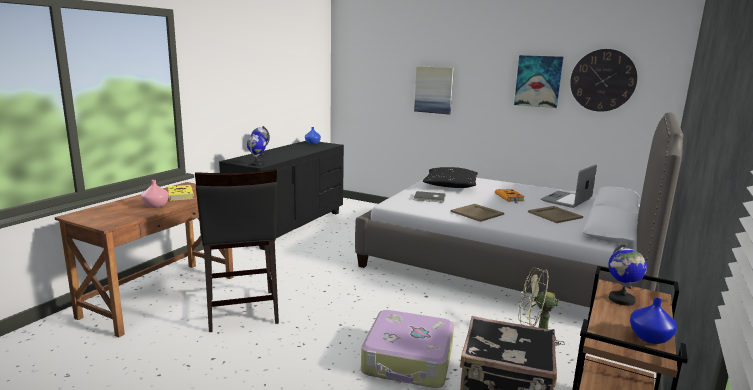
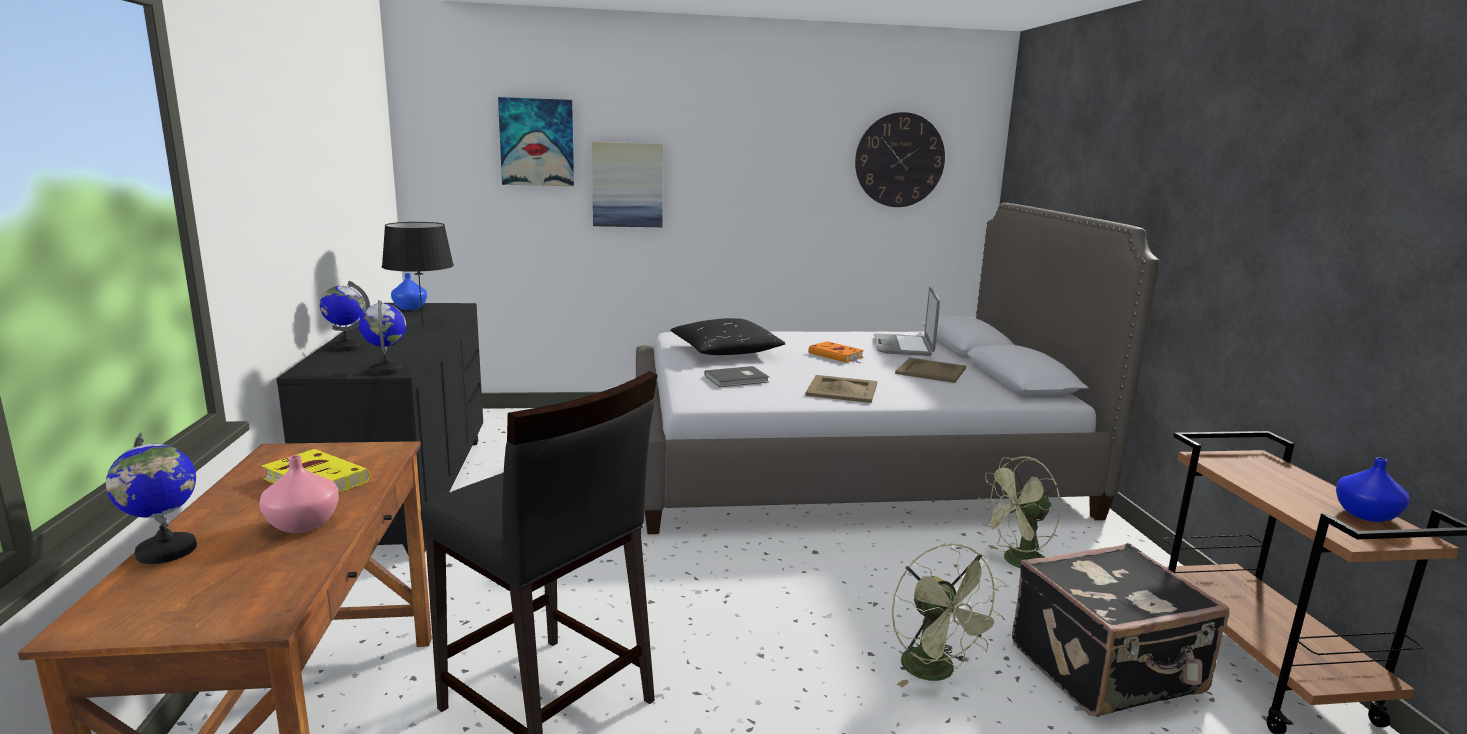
camera: 35 degrees left, 0 degrees up
suitcase [361,310,454,388] -> green fan [892,543,1006,687]
picture [514,55,564,108] -> picture moved to [498,97,574,186]
globe [608,242,647,306] -> globe moved to [106,433,197,564]
none -> black table lamp [382,222,454,326]

